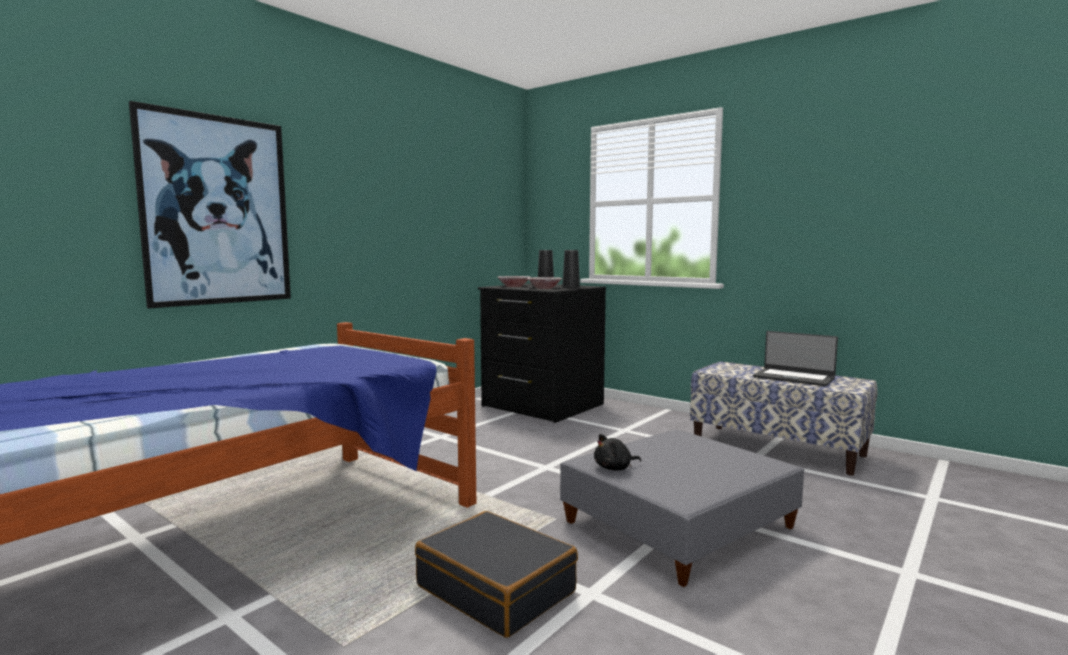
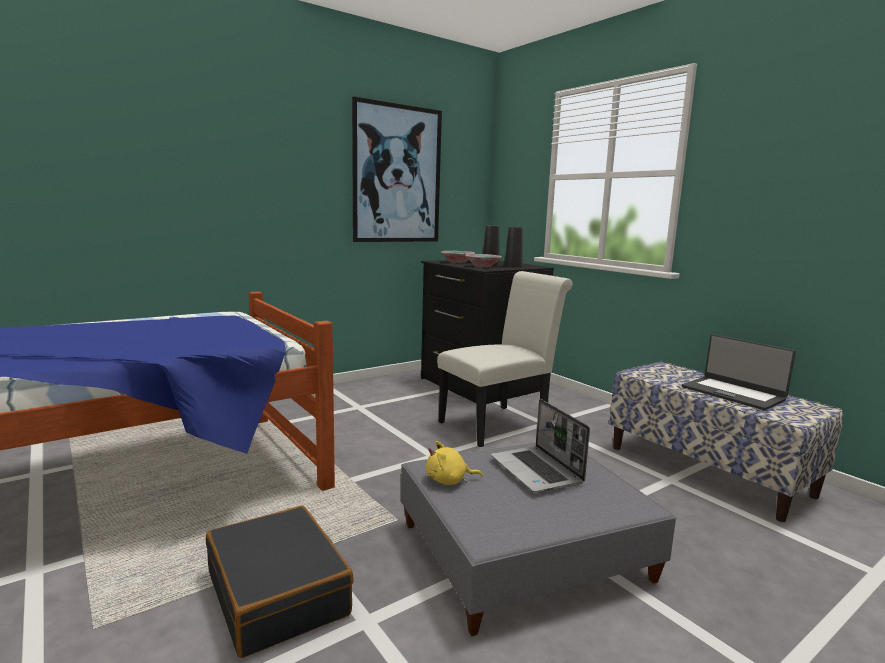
camera: 15 degrees right, 5 degrees up
picture [129,101,291,308] -> picture moved to [352,97,442,242]
black plush toy [594,434,641,471] -> yellow plush toy [426,441,483,485]
none -> white chair [437,271,573,447]
none -> laptop [491,399,590,493]

